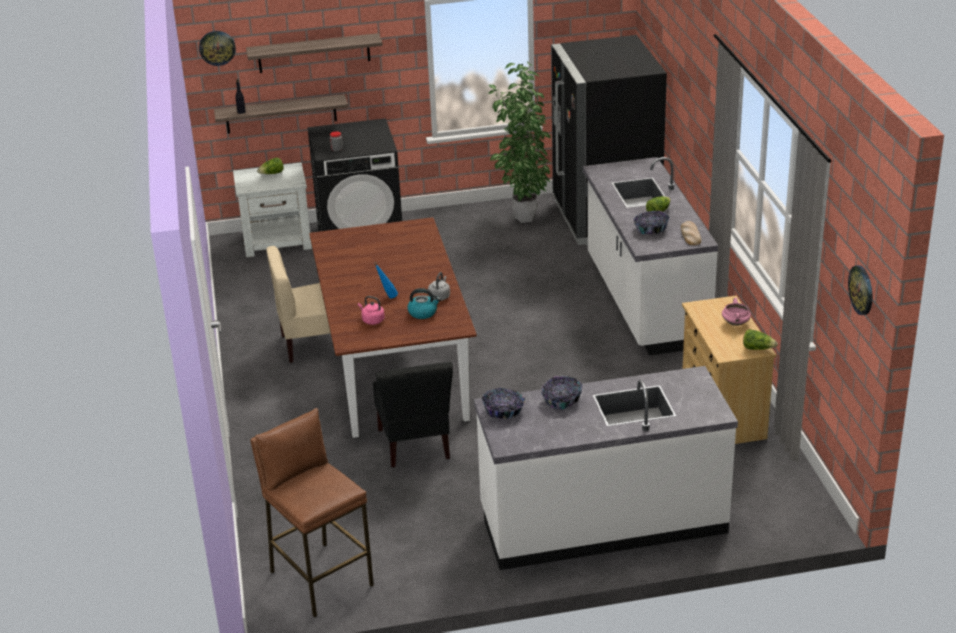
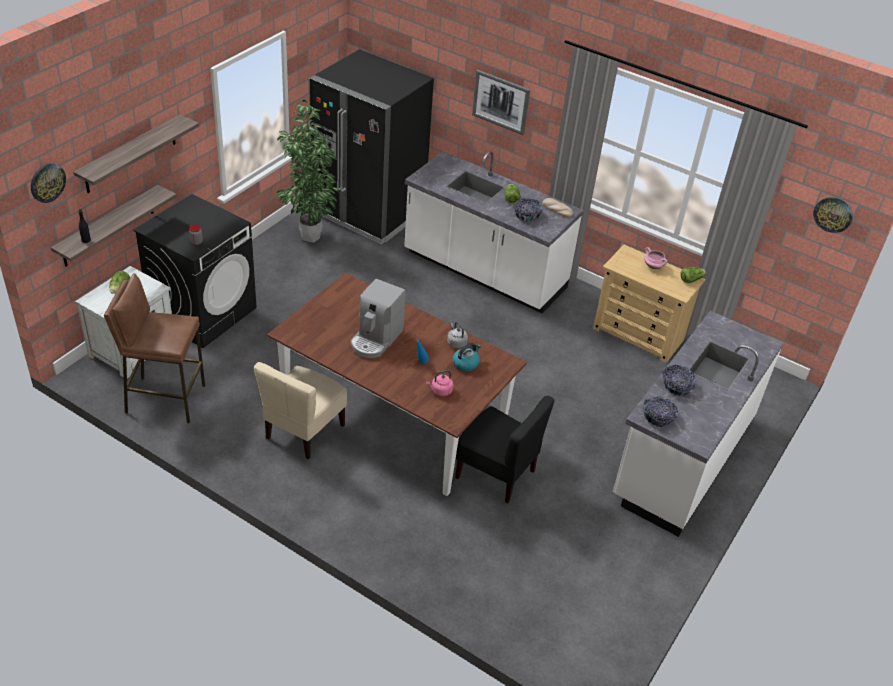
camera: 50 degrees left, 10 degrees up
brown stool [250,408,374,618] -> brown stool moved to [104,273,205,423]
none -> coffee machine [351,279,406,358]
none -> picture [472,70,530,135]

